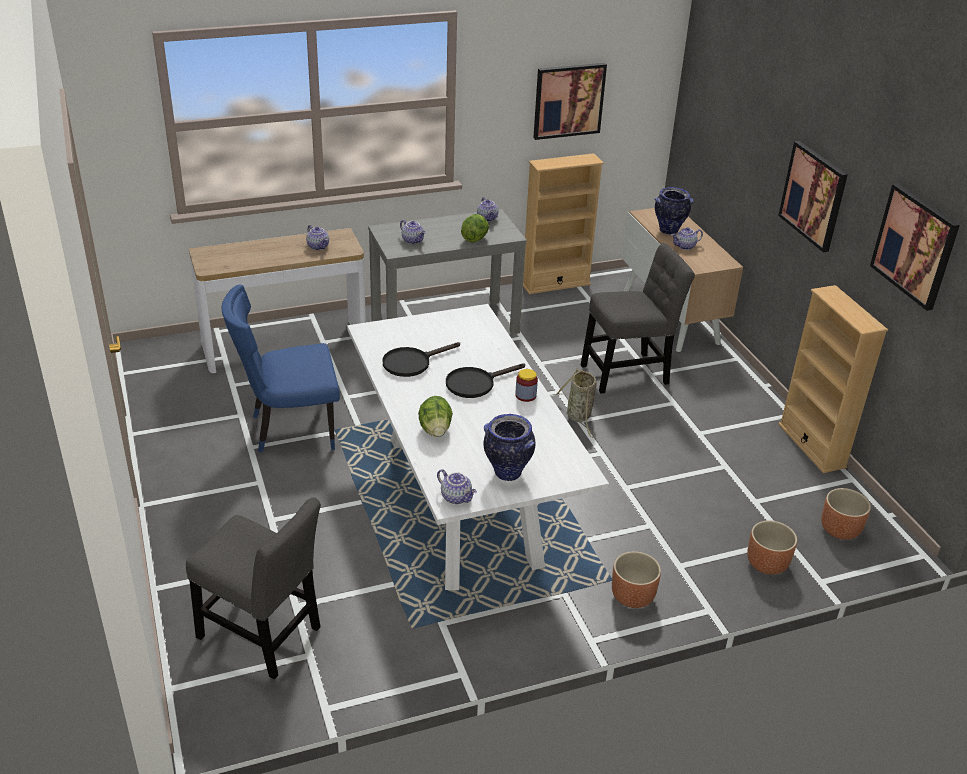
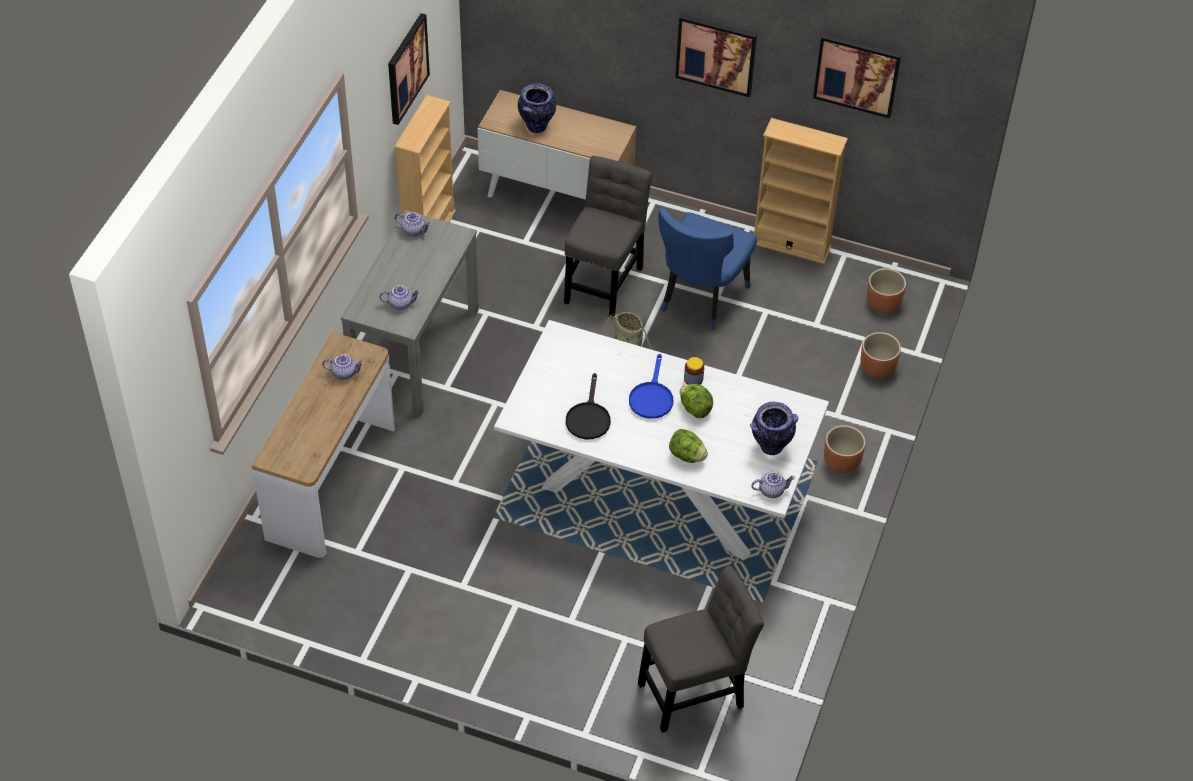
camera: 50 degrees left, 15 degrees up
blue chair [222,285,340,453] -> blue chair moved to [659,207,757,329]
black frying pan [446,363,525,398] -> blue frying pan [629,354,673,419]
lettuce [461,214,489,243] -> lettuce moved to [680,384,713,418]
teapot [671,227,703,250] -> none

